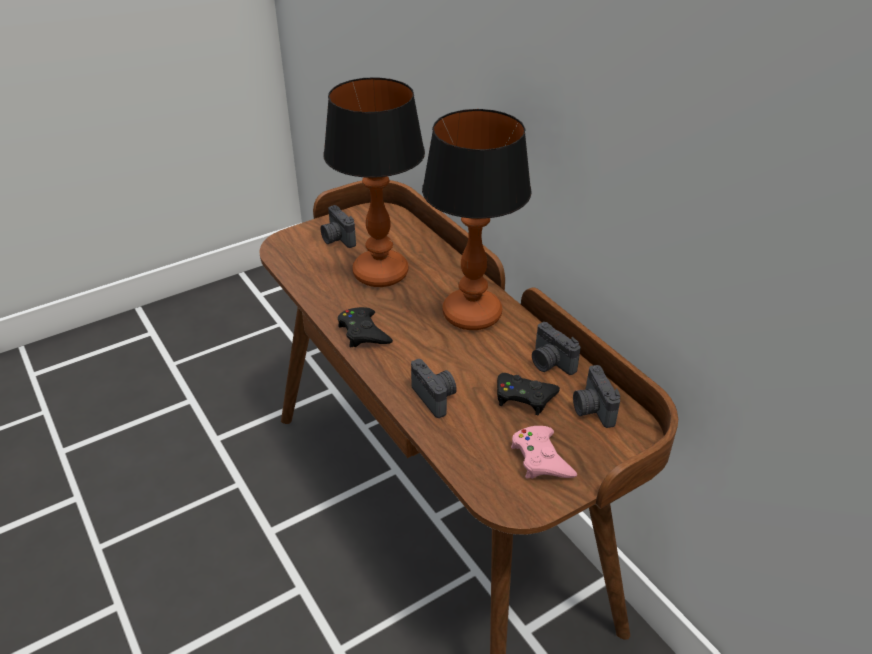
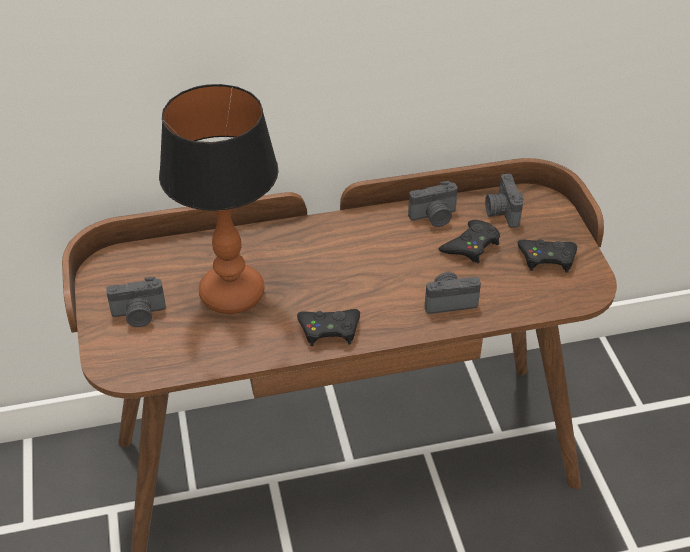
camera: 70 degrees left, 5 degrees up
table lamp [422,109,532,330] -> none
pink game controller [511,426,577,479] -> black game controller [518,239,577,273]
camera [573,365,620,428] -> camera turned 75 degrees clockwise [485,174,524,228]

